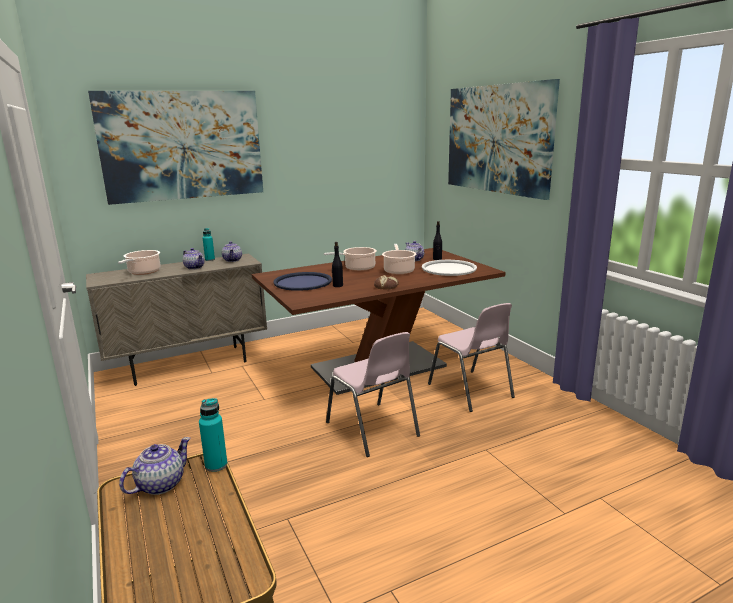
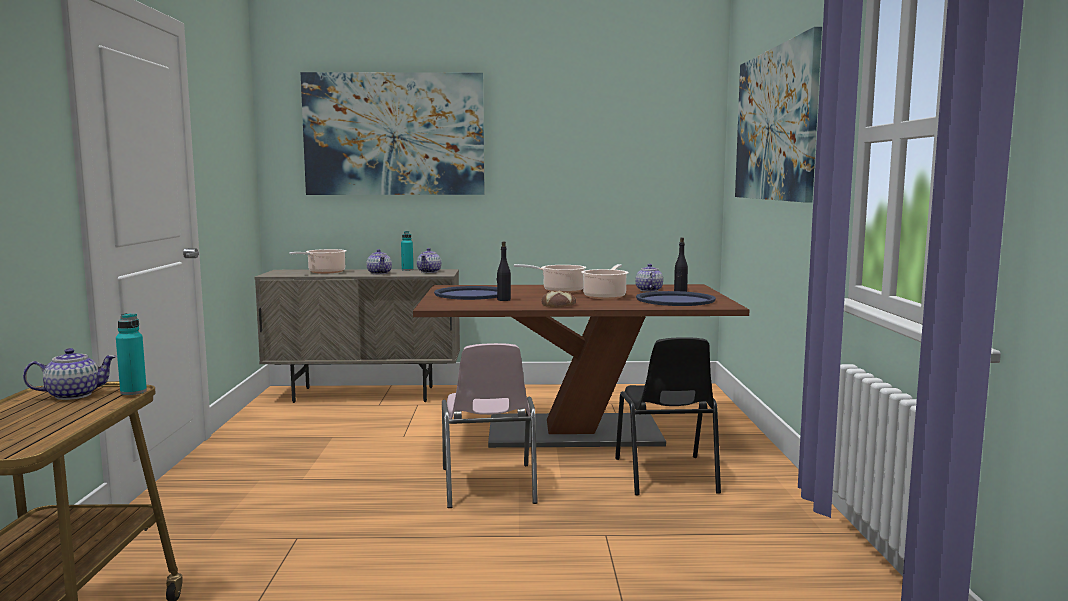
camera: 25 degrees right, 10 degrees down
white tray [422,260,477,276] -> blue tray [636,291,716,306]
pink chair [428,303,515,412] -> black chair [615,337,721,495]

